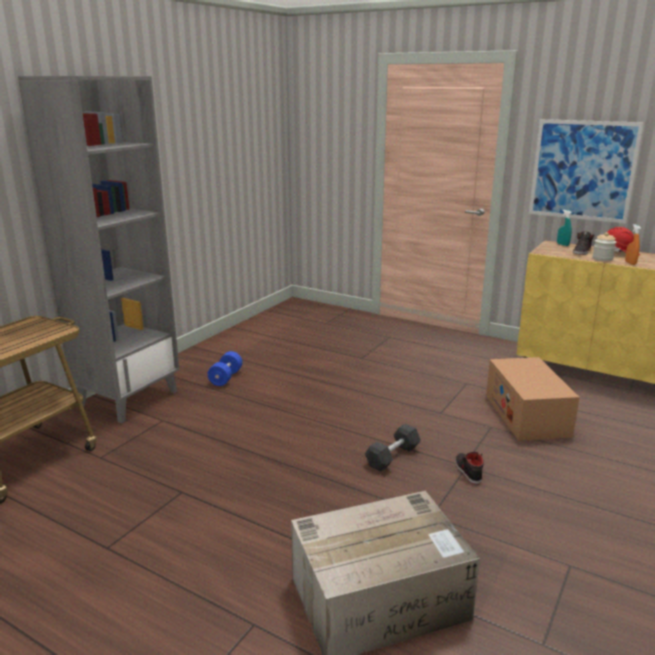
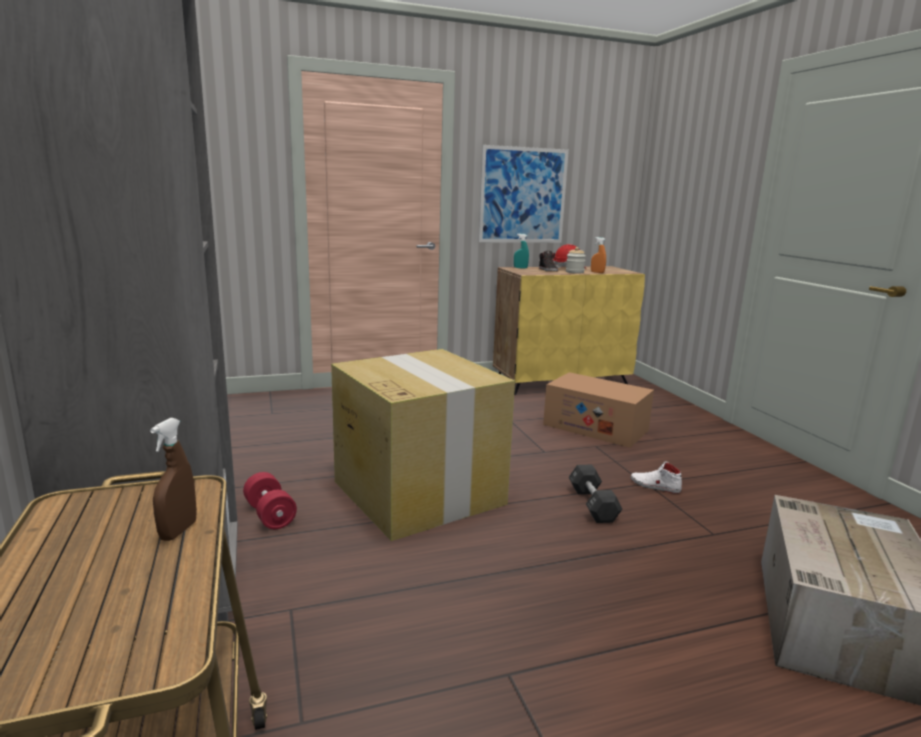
camera: 50 degrees left, 5 degrees down
blue dumbbell [208,351,243,386] -> red dumbbell [243,472,297,529]
black shoe [455,452,484,484] -> white shoe [630,461,682,494]
none -> brown spray bottle [150,418,197,541]
none -> cardboard box [331,349,515,541]

